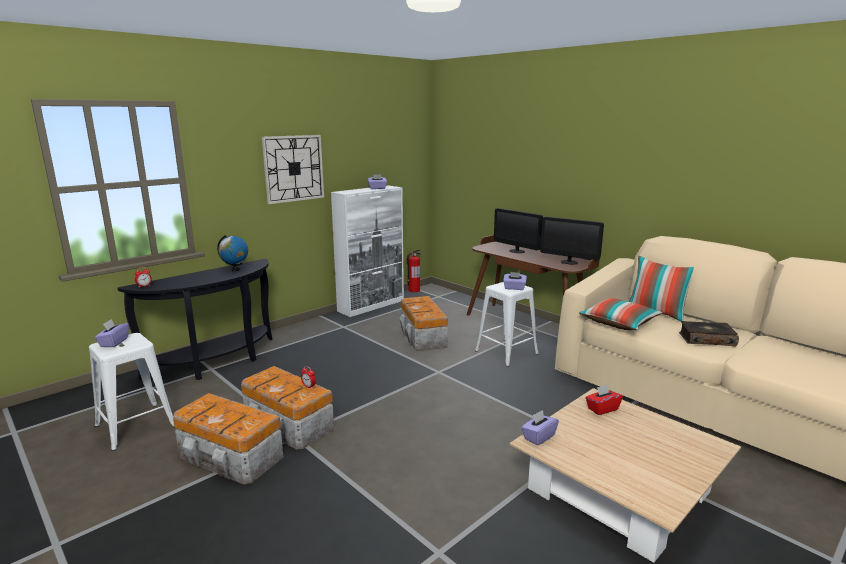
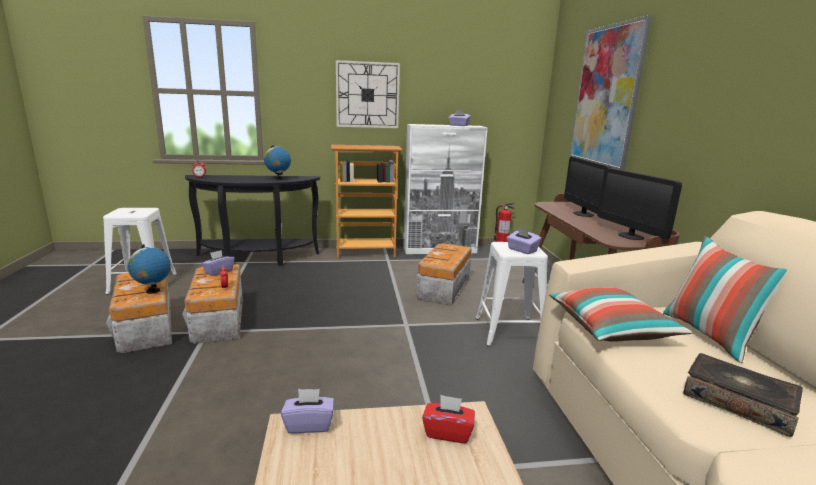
camera: 35 degrees right, 0 degrees up
purple tissue box [95,319,129,347] -> purple tissue box moved to [202,250,235,276]
none -> globe [128,244,171,294]
none -> bookcase [331,145,403,258]
none -> picture [569,15,652,171]

